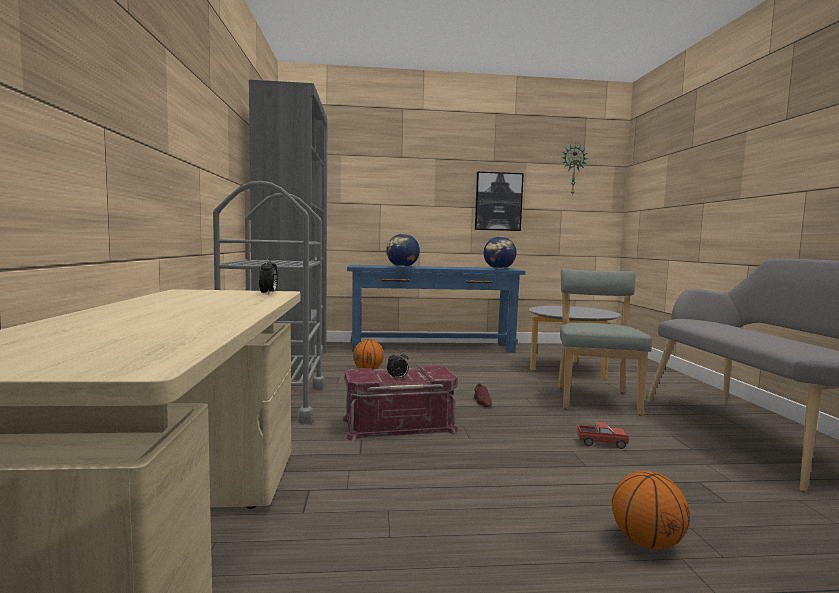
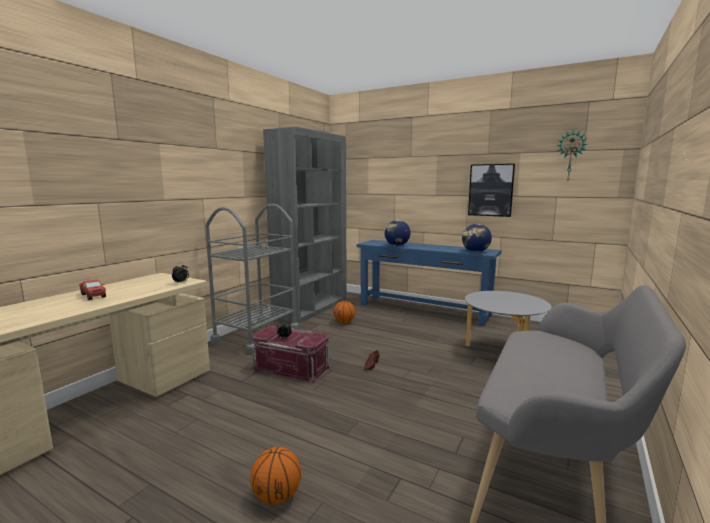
camera: 35 degrees right, 5 degrees up
grey chair [558,269,652,415] -> none
toy truck [577,422,629,449] -> toy truck moved to [79,279,106,300]

